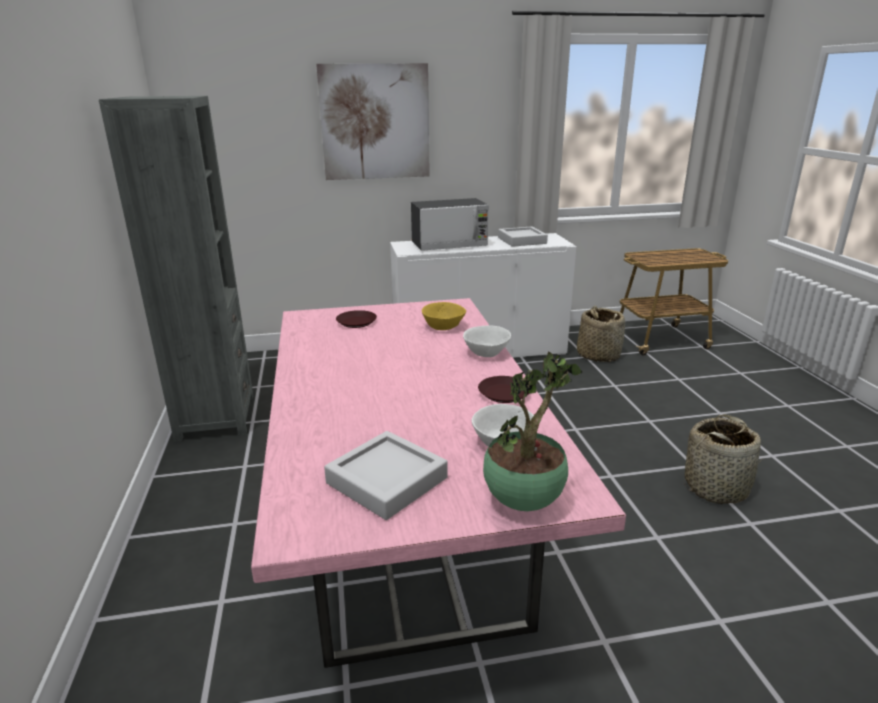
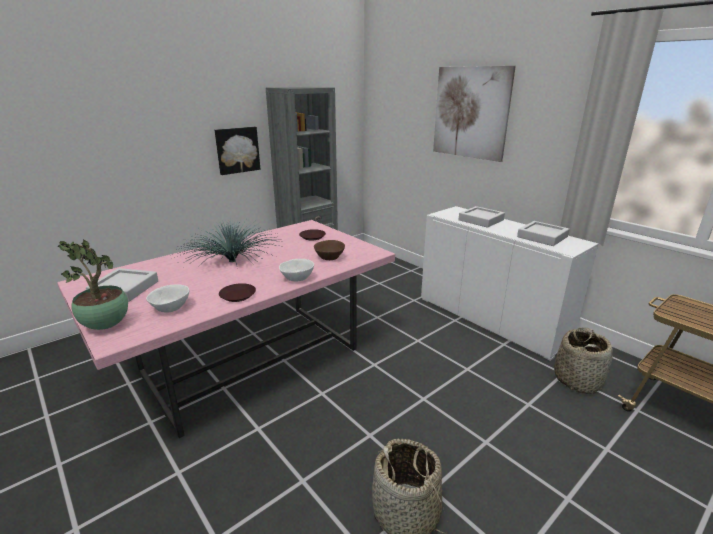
camera: 60 degrees right, 0 degrees up
microwave [411,198,488,251] -> grey tray [458,206,505,228]
yellow bowl [422,302,466,330] -> brown bowl [314,240,345,260]
none -> potted plant [175,218,285,269]
none -> picture [215,127,260,175]

